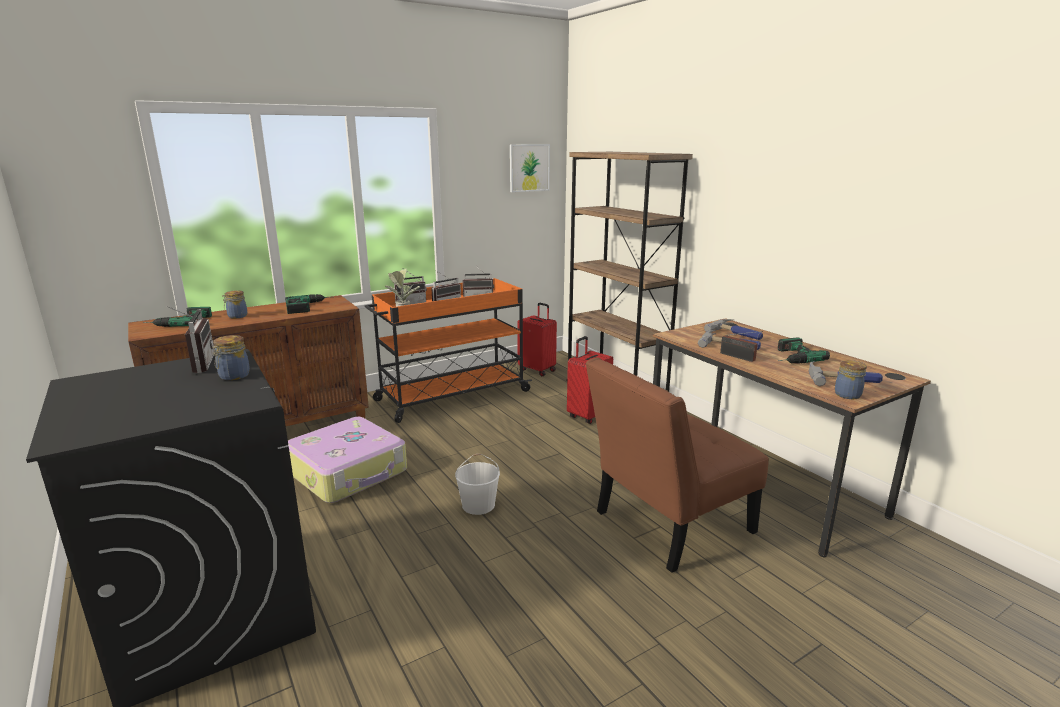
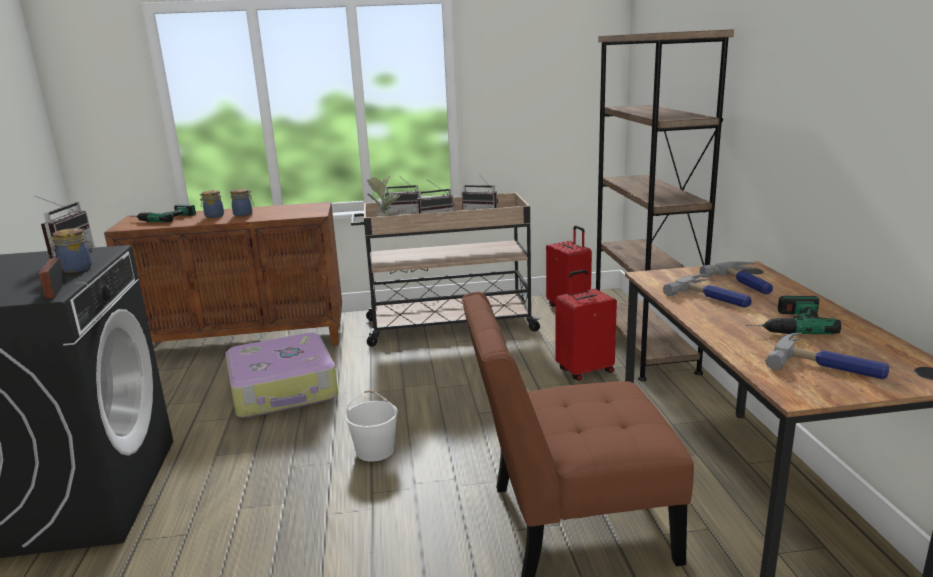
camera: 25 degrees right, 0 degrees up
power drill [285,294,329,314] -> none
orange cart [365,278,532,423] -> beige cart [351,193,542,347]
picture [510,144,550,192] -> none
radio [720,331,763,362] -> radio moved to [38,253,66,299]
jar [835,360,867,399] -> jar moved to [230,189,254,217]

